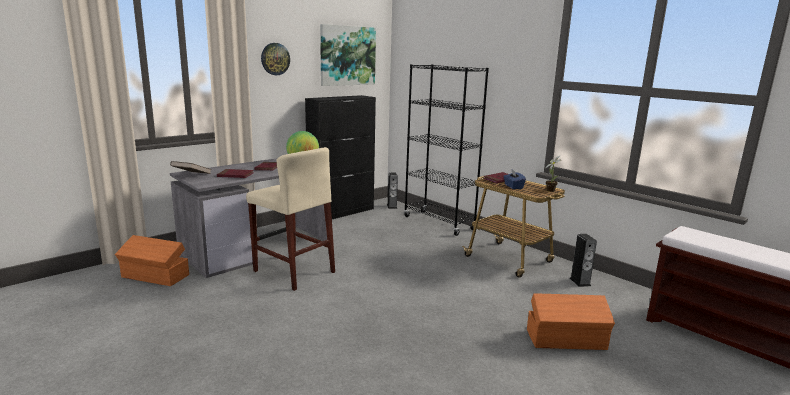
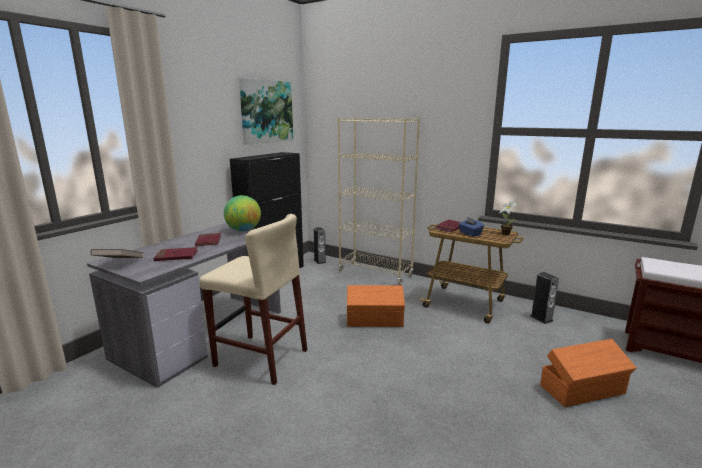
camera: 15 degrees left, 0 degrees up
orange storage box [115,235,189,286] -> orange storage box moved to [347,285,405,327]
wall clock [261,43,290,75] -> none
black bookcase [404,64,489,236] -> beige bookcase [338,117,420,285]

